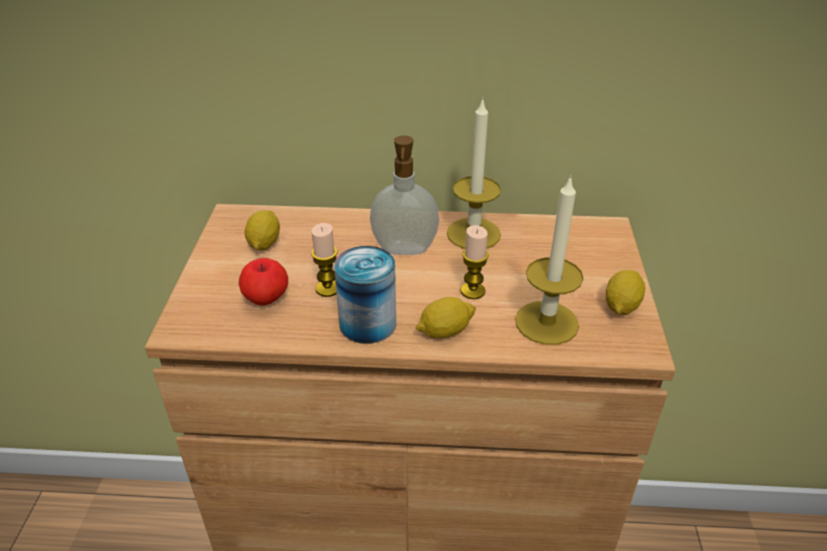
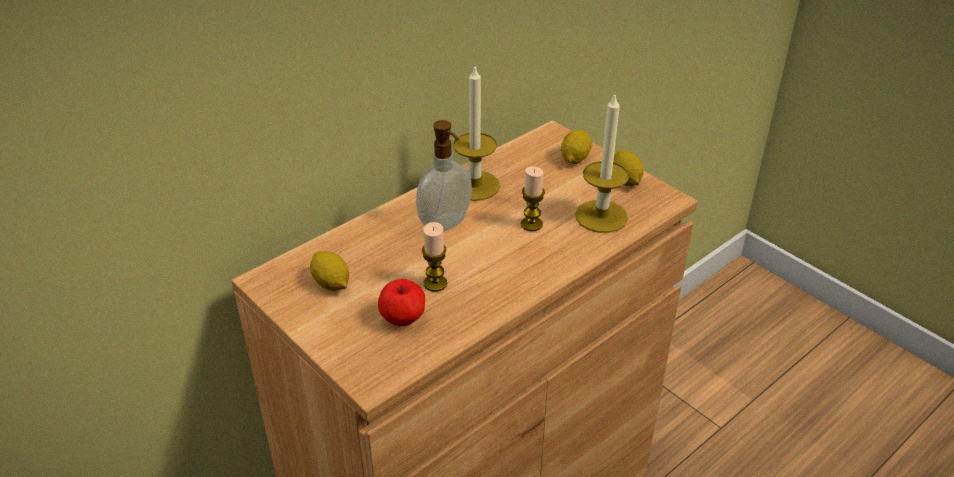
camera: 45 degrees left, 0 degrees up
can [334,246,396,344] -> none
lemon [416,297,476,338] -> lemon moved to [561,130,591,164]

